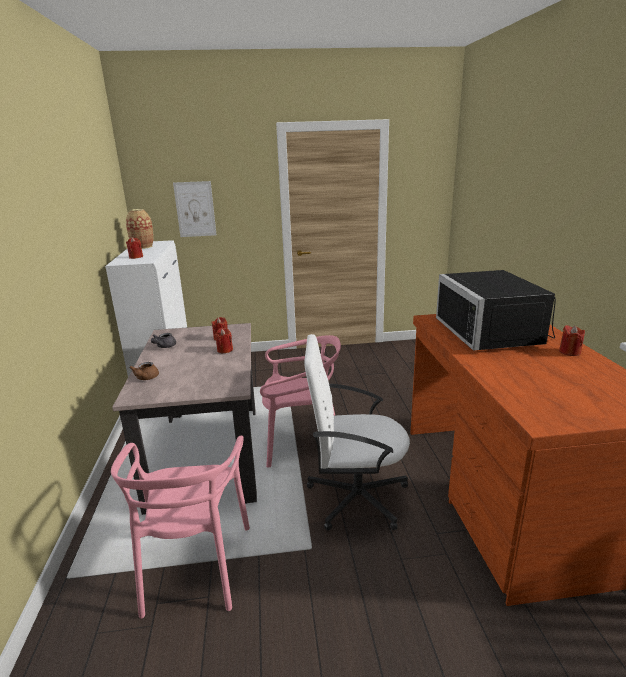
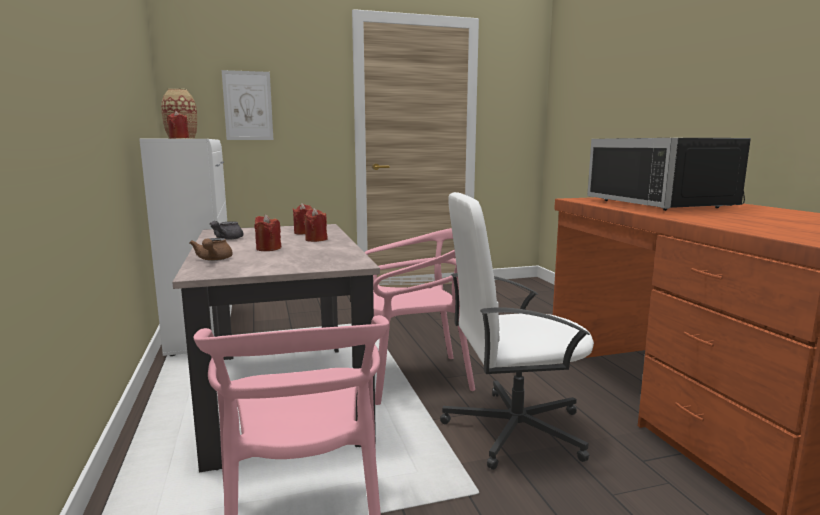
camera: 10 degrees left, 10 degrees down
red candle [559,325,585,356] -> red candle moved to [254,214,281,251]

